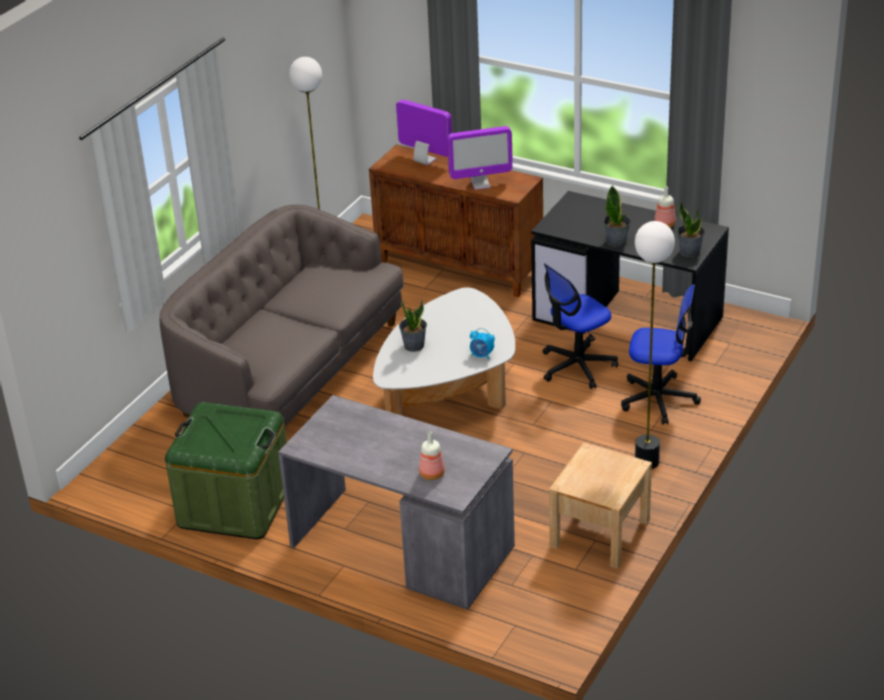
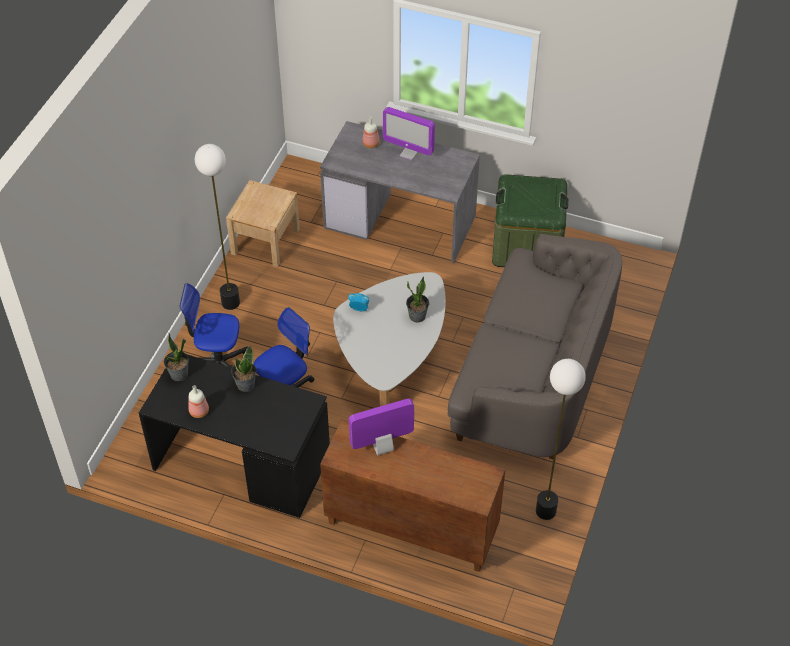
camera: 170 degrees right, 15 degrees up
monitor [396,99,452,165] -> monitor moved to [383,107,435,160]

